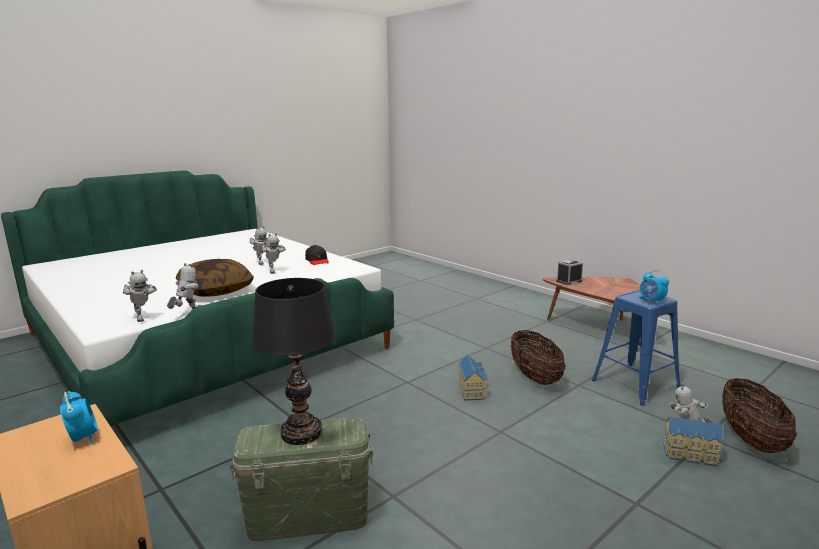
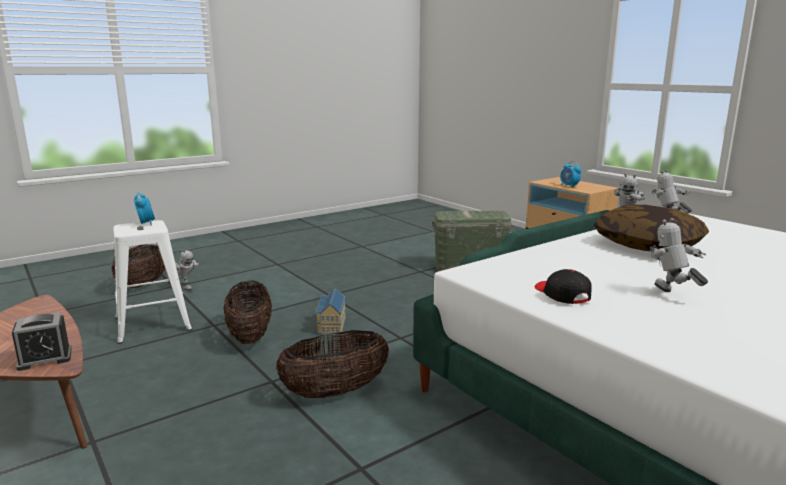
camera: 175 degrees left, 0 degrees up
black table lamp [251,278,336,445] -> none
toy robot [261,233,286,274] -> none
blue stool [592,290,681,406] -> white stool [113,220,192,344]
toy house [663,417,723,466] -> none
none -> basket [276,330,389,398]

